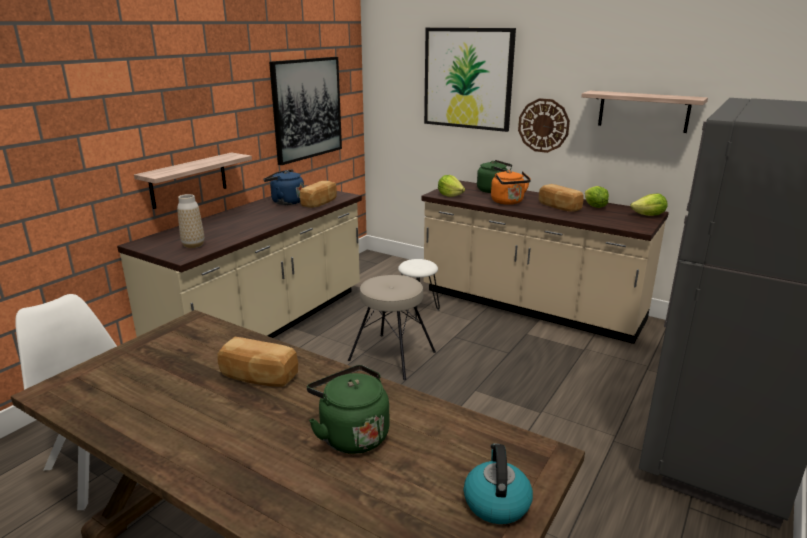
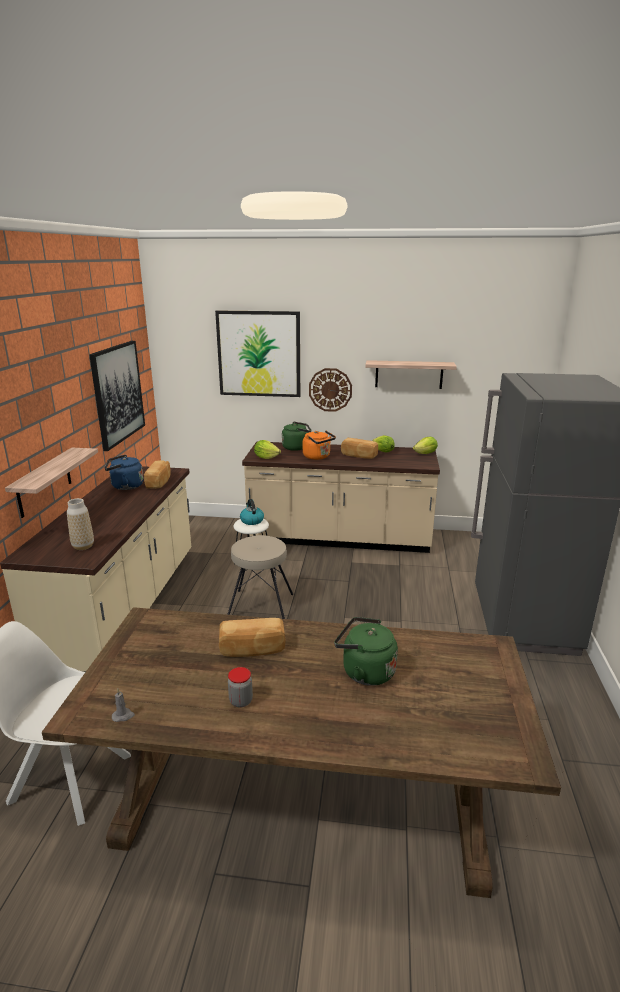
camera: 25 degrees left, 0 degrees up
kettle [464,444,533,524] -> kettle moved to [240,499,264,525]
none -> grey candle [112,689,135,722]
none -> jar [228,667,253,708]

